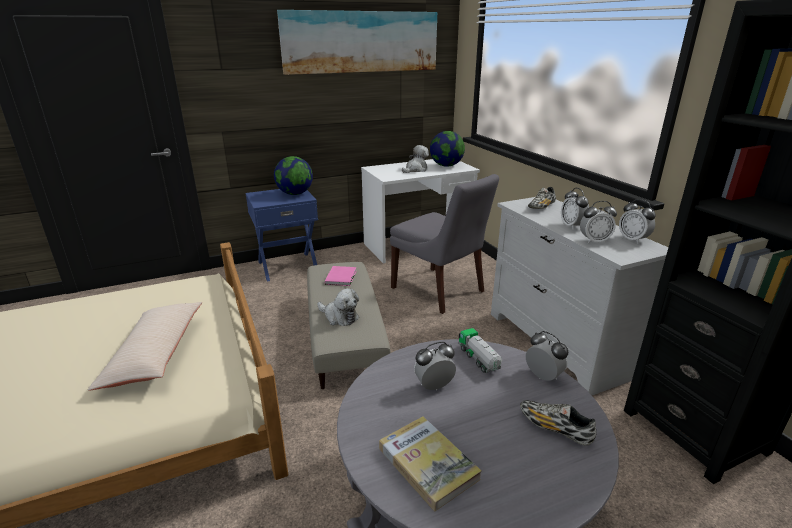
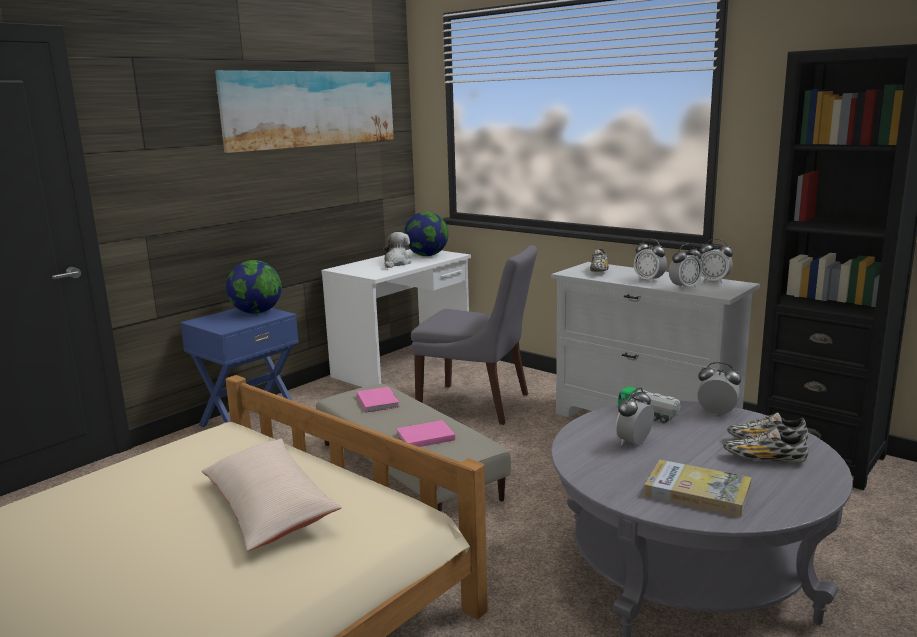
camera: 25 degrees left, 10 degrees down
plush toy [317,288,359,326] -> pink book [396,420,455,447]
none -> shoe [723,428,808,463]

